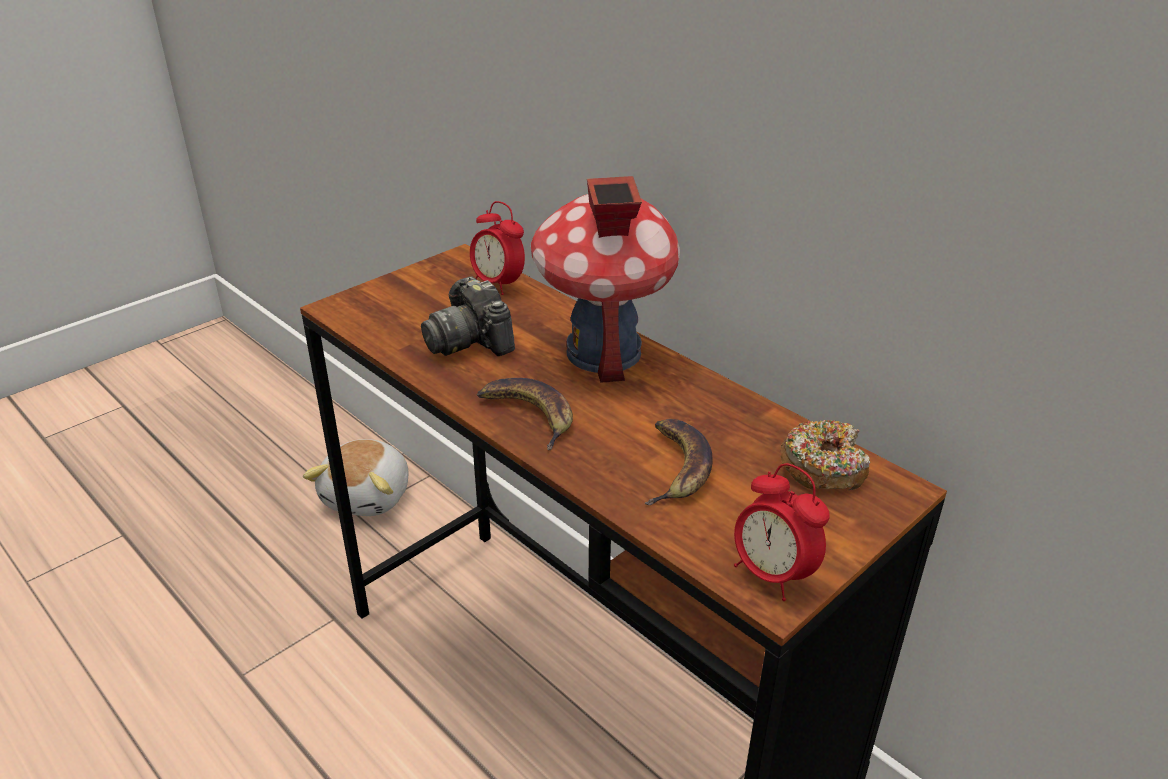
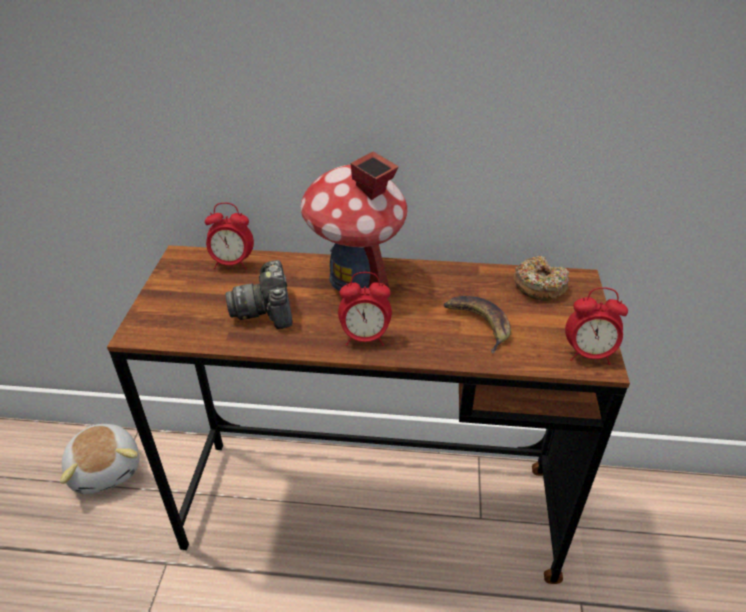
camera: 40 degrees left, 5 degrees up
camera [421,276,515,356] -> camera turned 60 degrees clockwise [226,260,292,329]
banana [477,378,573,450] -> alarm clock [338,272,392,346]

